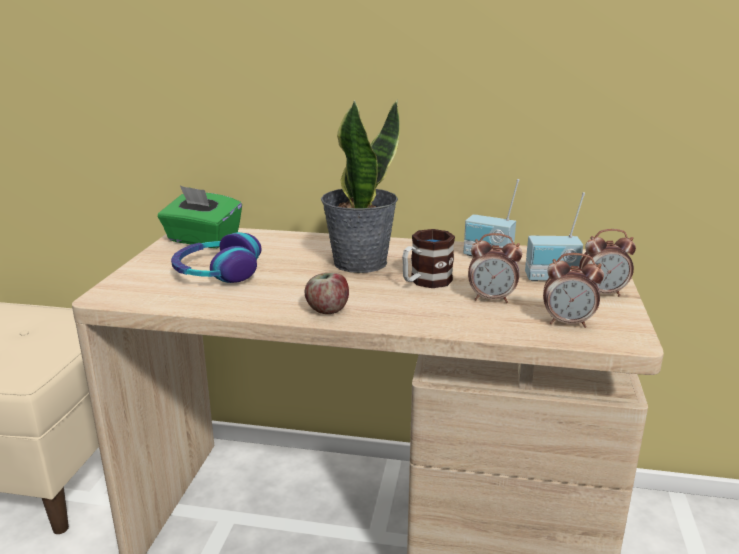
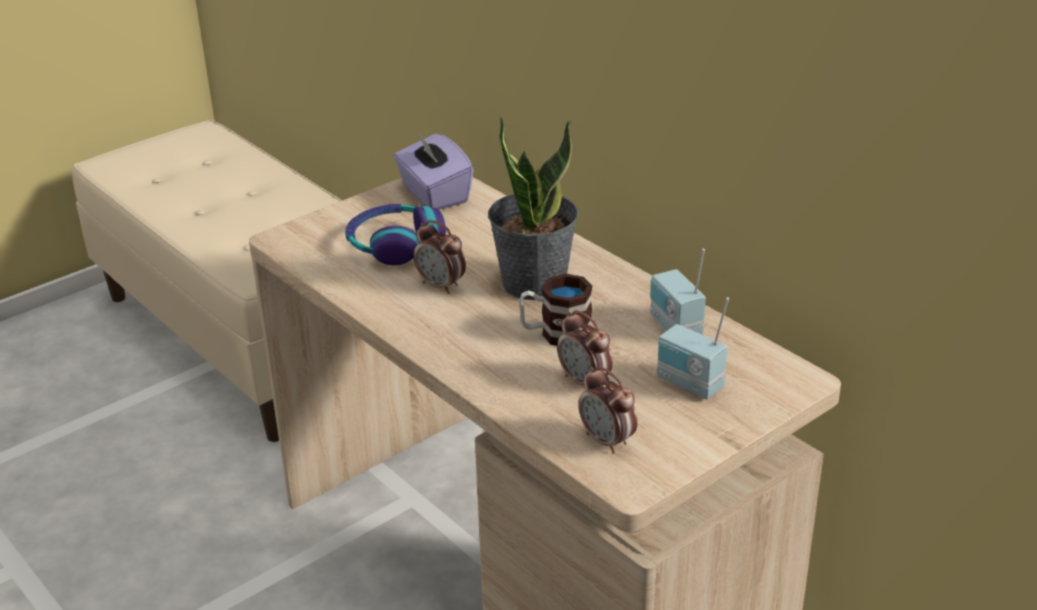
camera: 40 degrees right, 10 degrees up
green tissue box [158,186,242,248] -> purple tissue box [394,131,474,210]
apple [305,273,349,314] -> none
alarm clock [579,229,636,296] -> alarm clock moved to [414,220,466,294]

